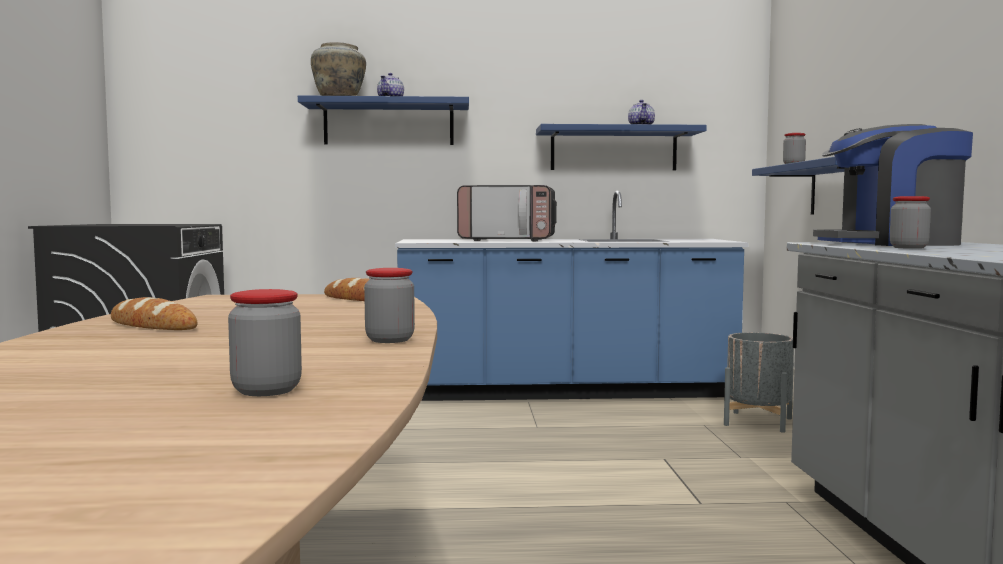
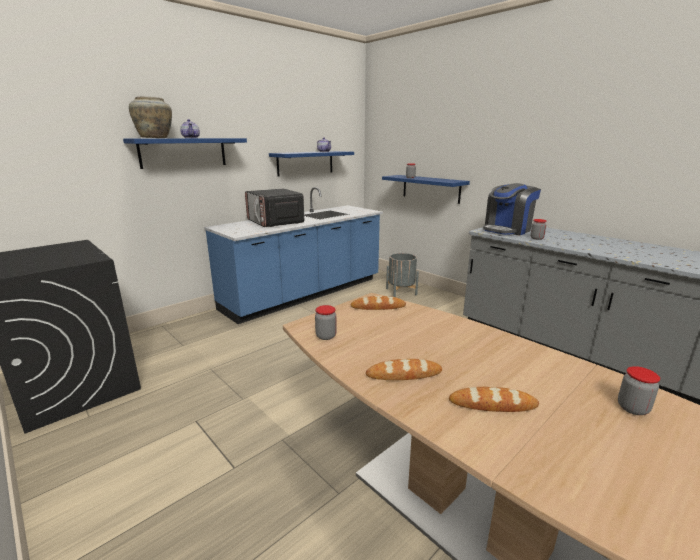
camera: 40 degrees left, 15 degrees up
jar [364,268,415,343] -> jar moved to [315,305,337,340]
microwave [457,185,557,241] -> microwave turned 90 degrees clockwise [245,189,304,227]
none -> bread [449,387,539,412]

